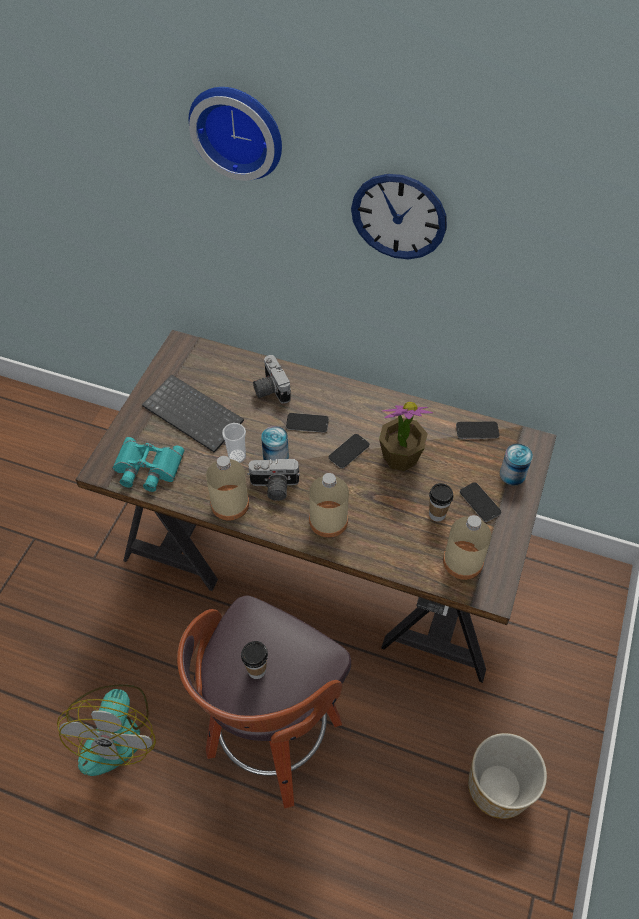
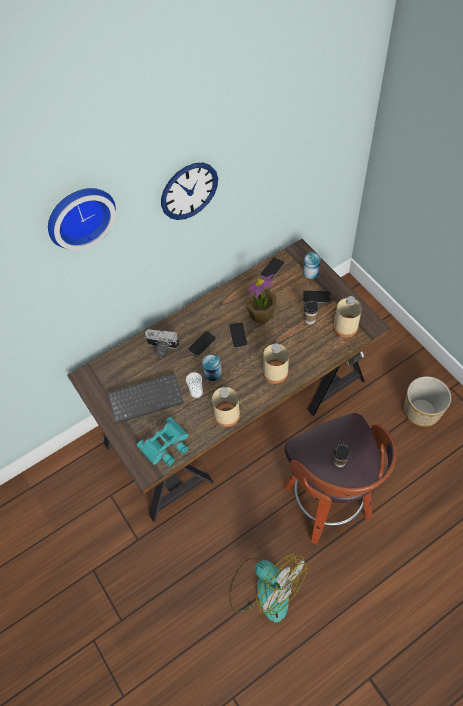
camera: 50 degrees left, 5 degrees up
camera [247,459,300,501] -> none

